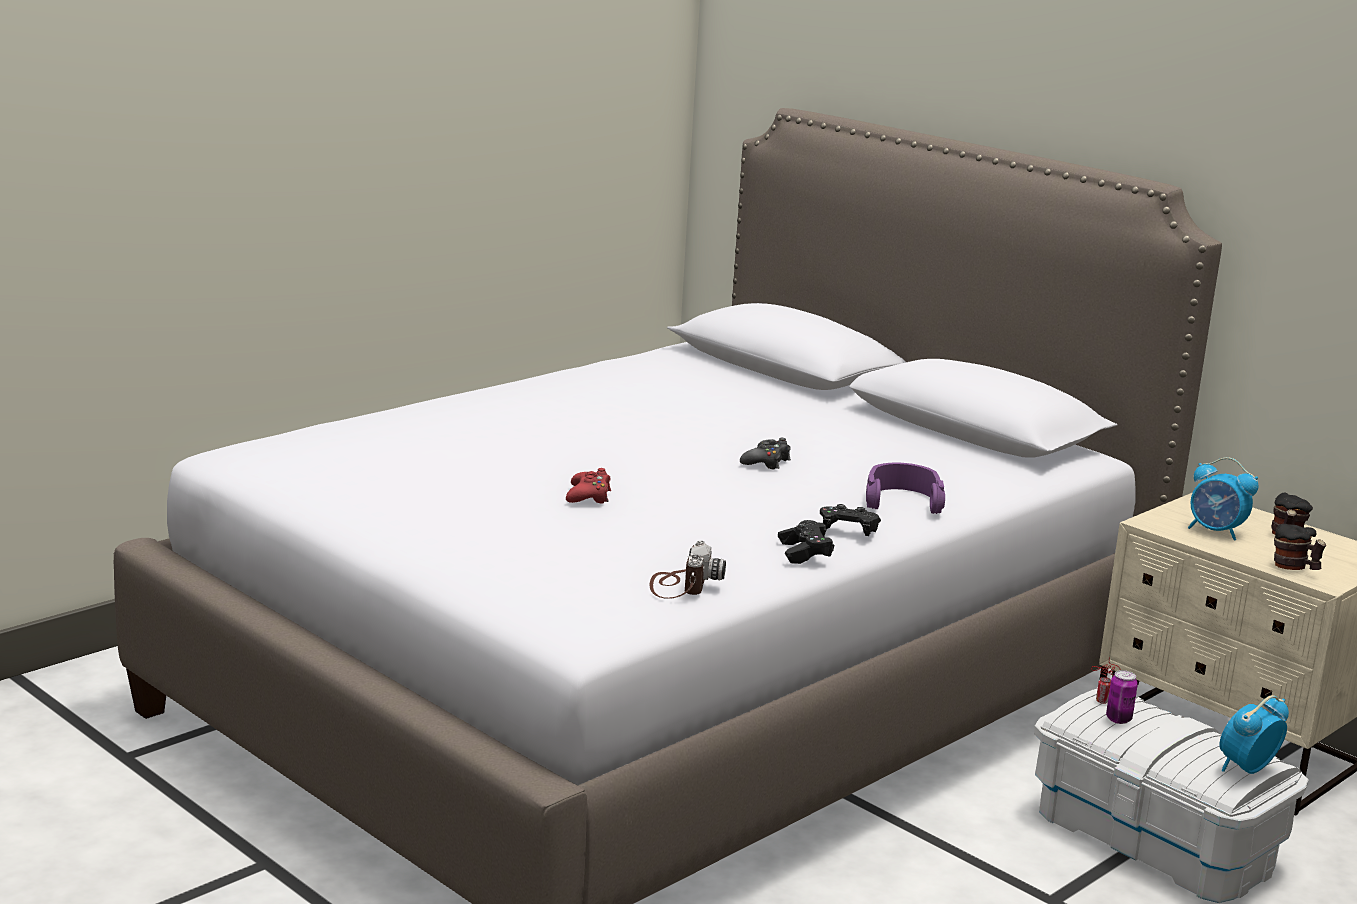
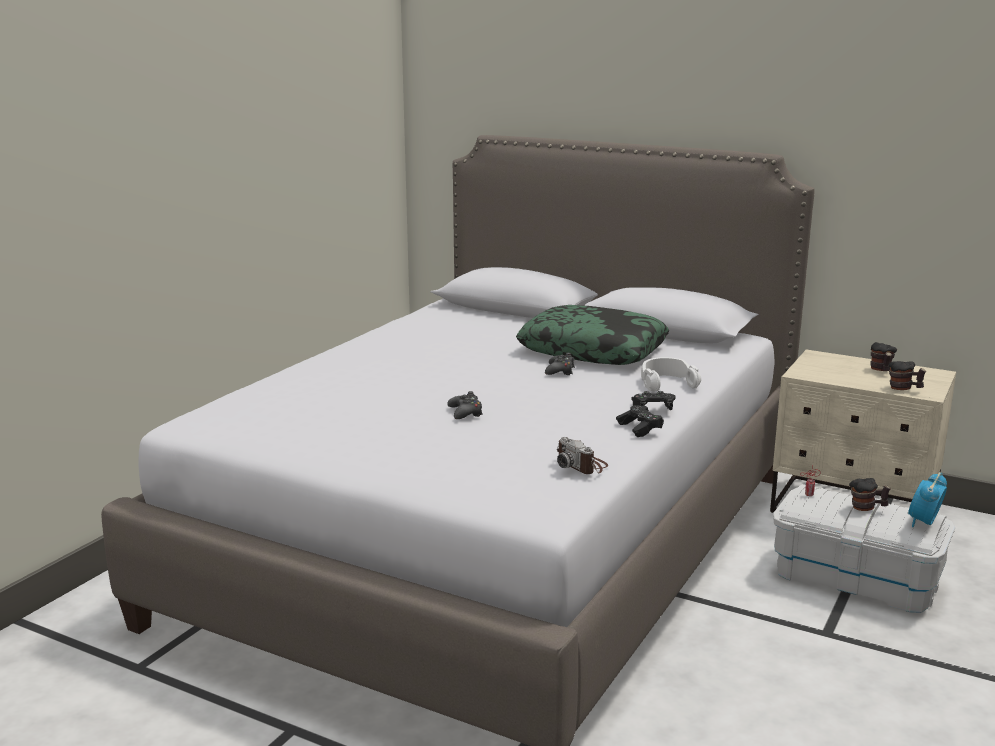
camera: 15 degrees left, 0 degrees up
red game controller [566,468,611,504] -> black game controller [447,391,483,419]
camera [650,541,726,599] -> camera turned 150 degrees clockwise [557,437,608,474]
purple headphones [866,463,945,514] -> white headphones [641,357,701,392]
can [1106,670,1138,724] -> none
alarm clock [1188,457,1258,541] -> none
none -> pillow [516,305,669,365]
none -> mug [849,478,891,511]

